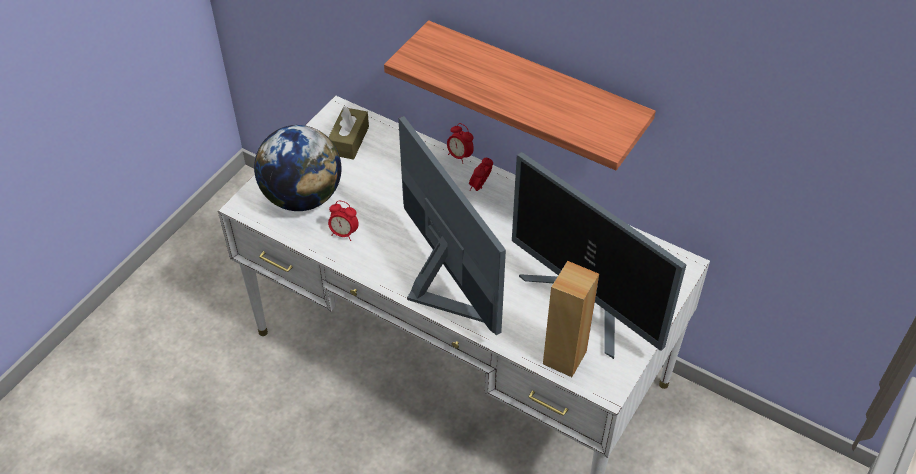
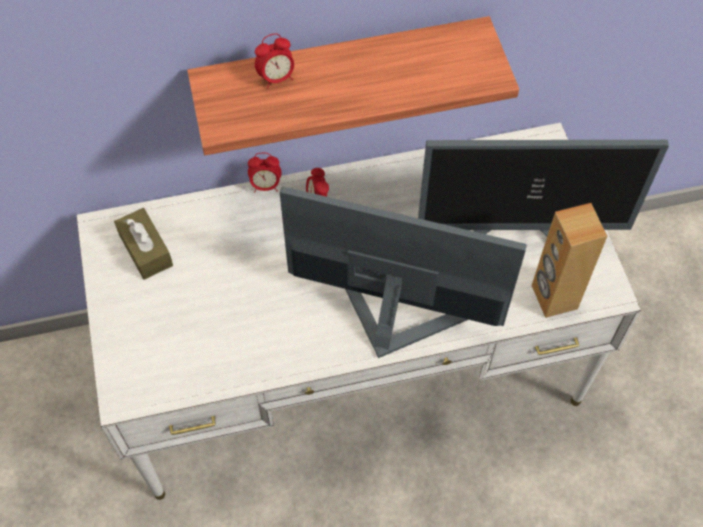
camera: 45 degrees left, 10 degrees up
globe [254,125,341,211] -> none
alarm clock [328,201,359,241] -> alarm clock moved to [255,34,294,89]

